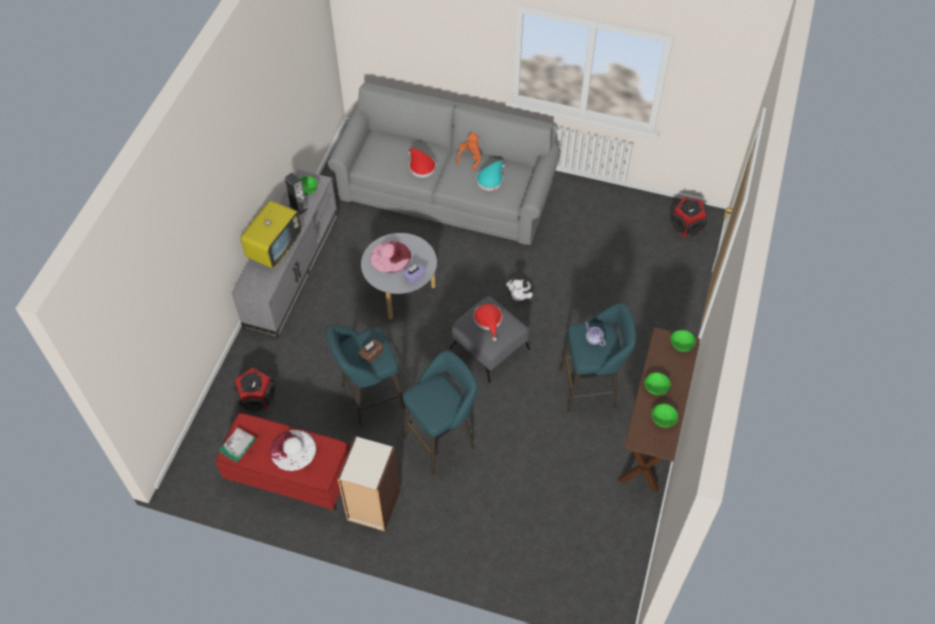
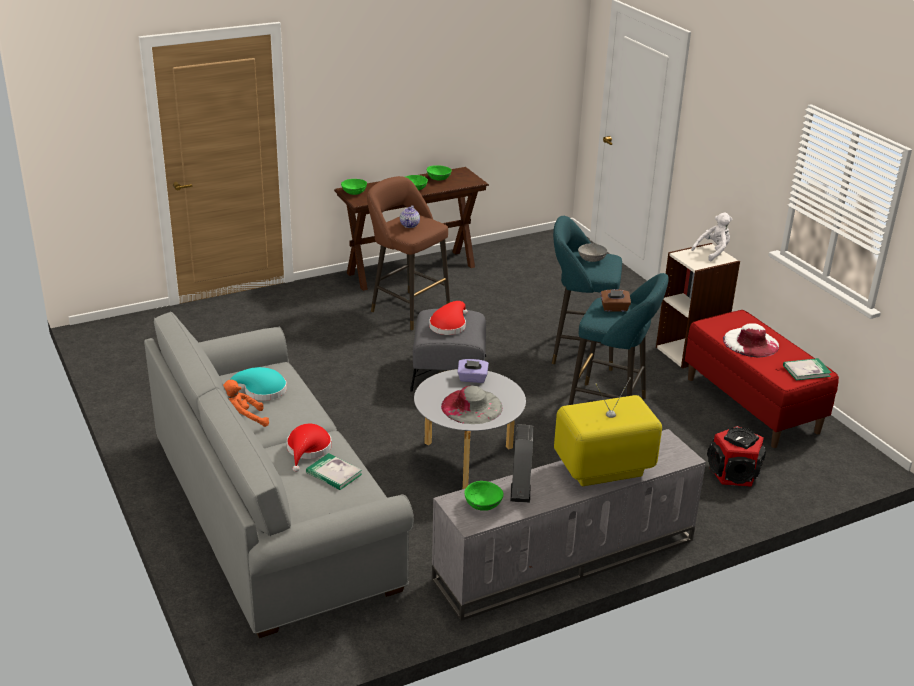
camera: 135 degrees left, 25 degrees down
pink hat [370,241,411,274] -> grey hat [441,385,502,424]
white plush toy [506,279,533,301] -> white plush toy moved to [691,213,732,261]
turquoise stool [559,303,636,412] -> brown stool [367,176,450,330]
speaker [670,197,708,237] -> none
none -> book [306,453,362,490]
none -> grey bowl [578,244,607,262]

